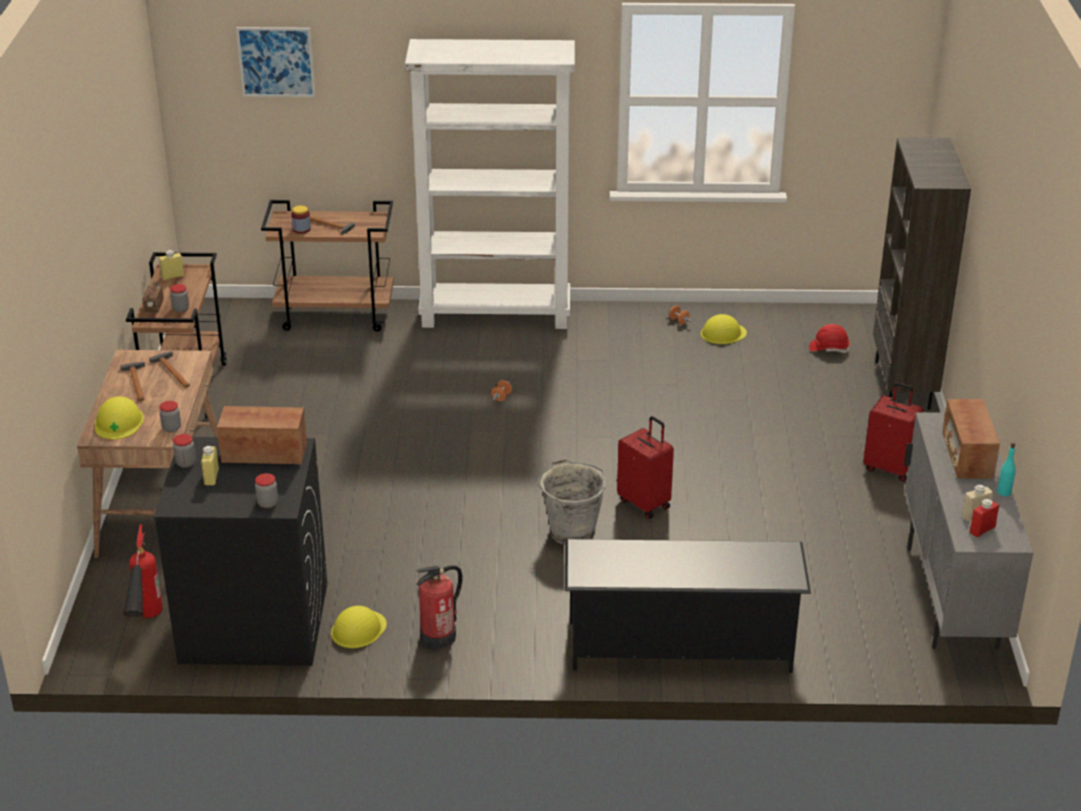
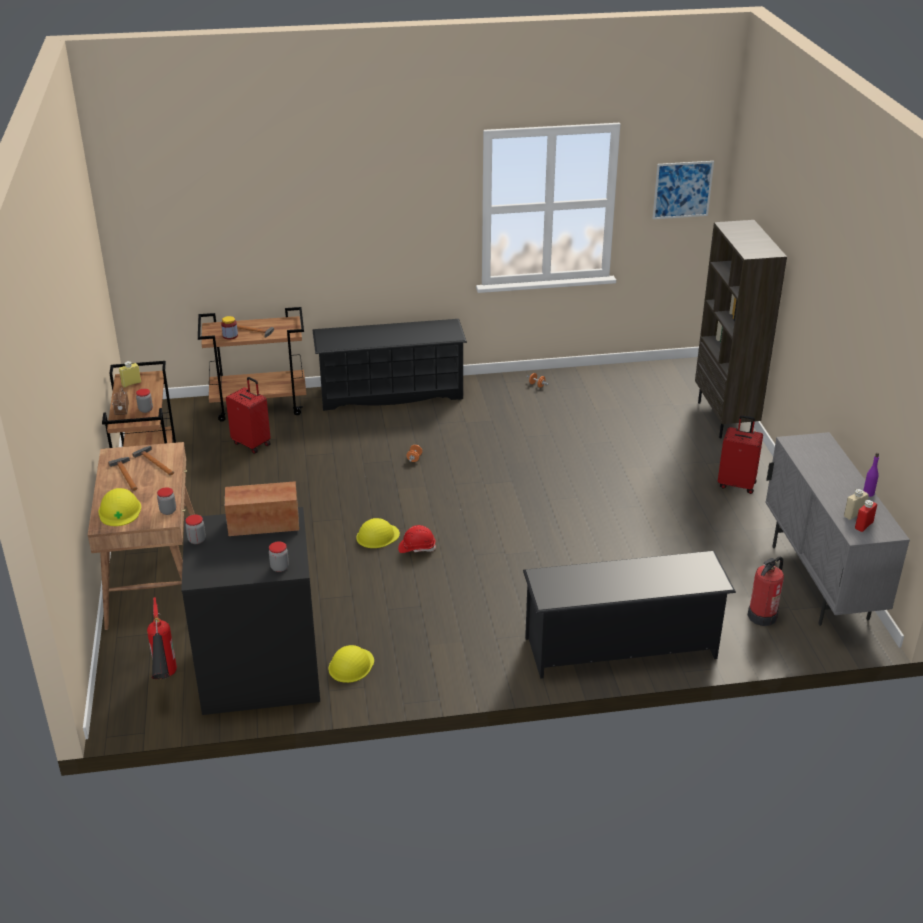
camera: 10 degrees left, 0 degrees up
yellow bottle [201,446,219,485] -> none
picture [236,27,315,97] -> picture moved to [653,161,714,219]
white bookcase [405,39,575,329] -> black shoe rack [313,319,467,411]
fire extinguisher [416,565,462,649] -> fire extinguisher moved to [748,557,784,626]
grey bucket [537,459,606,545] -> none
red suitcase [617,416,674,519] -> red suitcase moved to [226,377,271,454]
yellow hard hat [701,314,747,344] -> yellow hard hat moved to [356,518,400,548]
red hard hat [809,324,850,353] -> red hard hat moved to [398,525,436,553]
radio [942,399,1000,479] -> none
turquoise bottle [997,443,1016,496] -> purple bottle [863,453,879,497]

